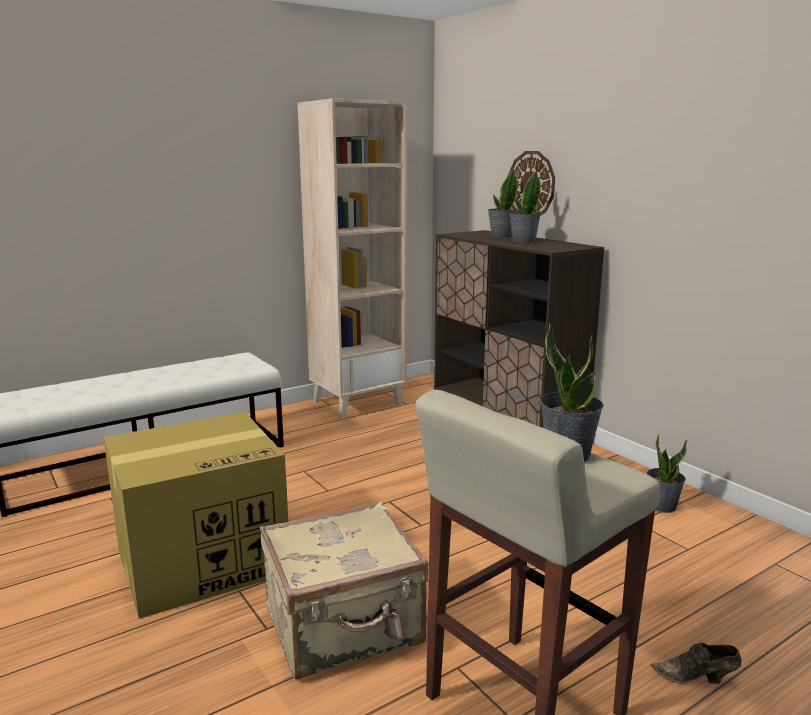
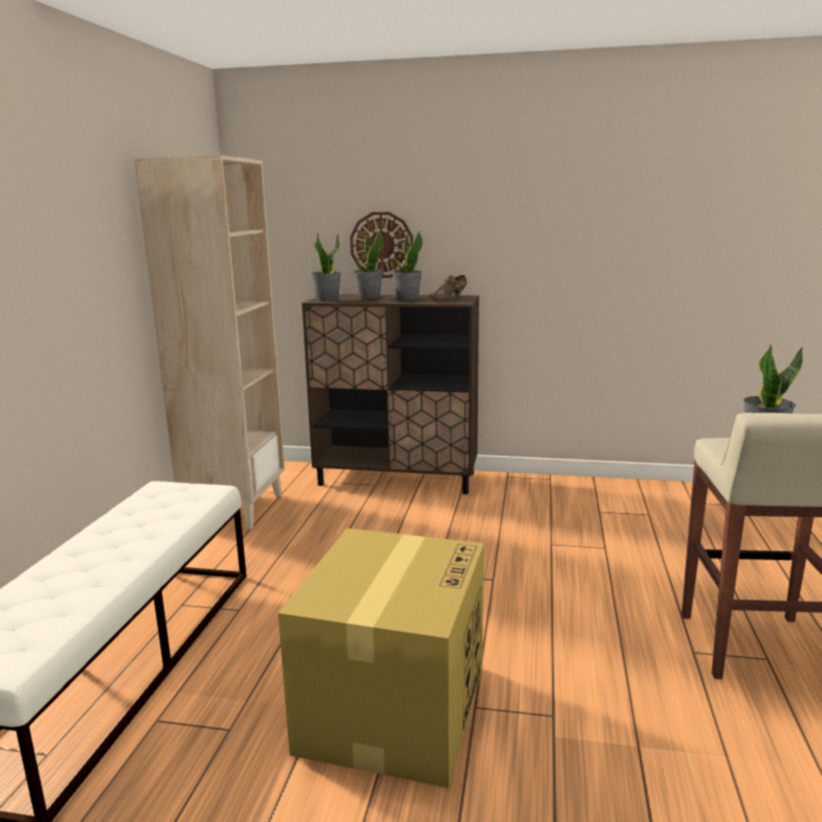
camera: 45 degrees left, 0 degrees up
beige suitcase [260,501,428,679] -> none
potted plant [646,434,687,513] -> potted plant moved to [311,233,341,302]
brown shoe [651,642,741,684] -> brown shoe moved to [430,275,467,299]

